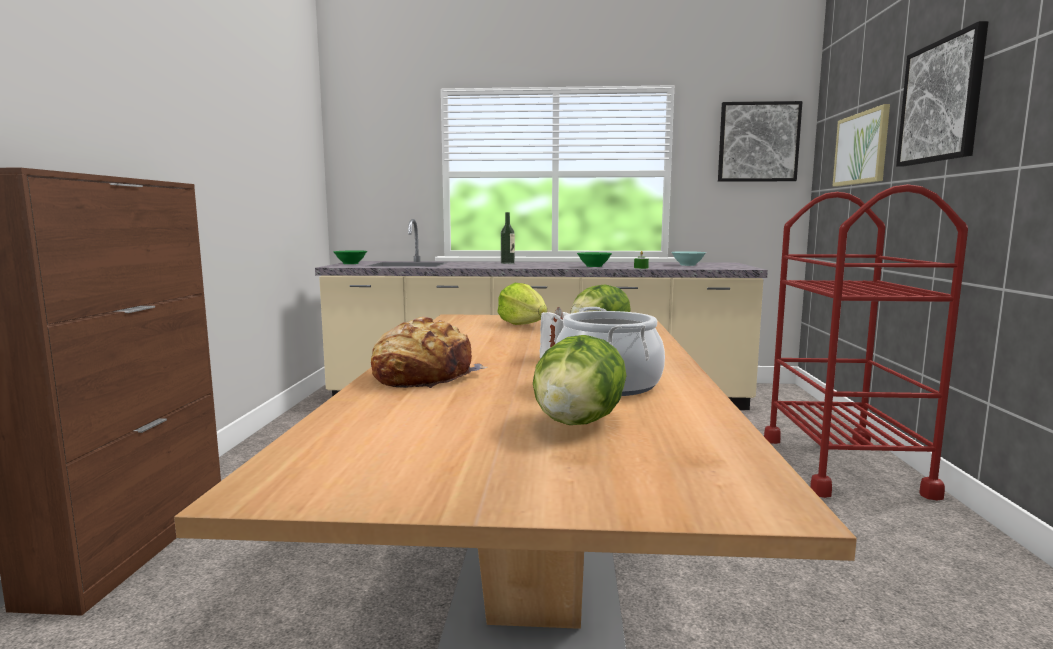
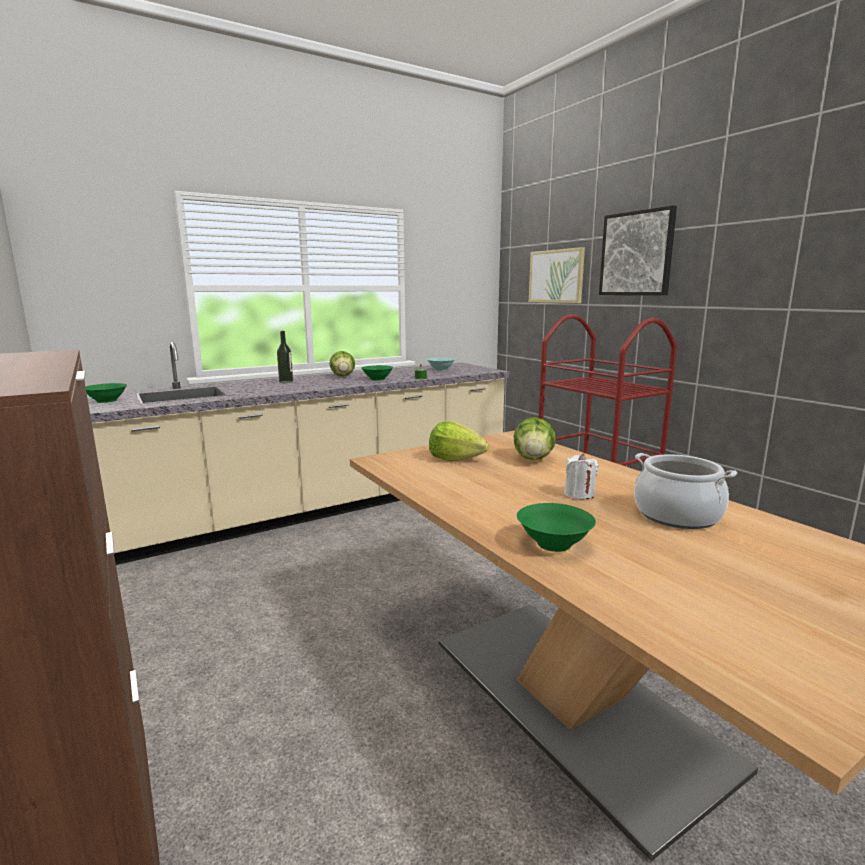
camera: 35 degrees left, 5 degrees up
bread [371,317,487,388] -> green bowl [517,503,596,552]
lettuce [533,335,627,425] -> lettuce moved to [329,351,355,376]
picture [718,101,803,182] -> none

